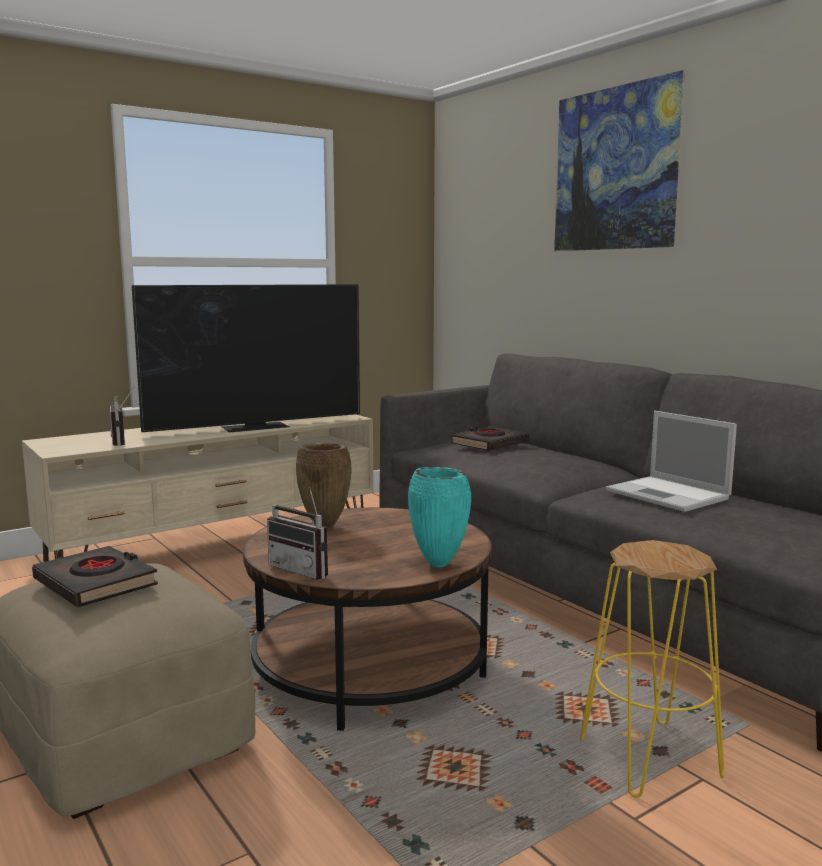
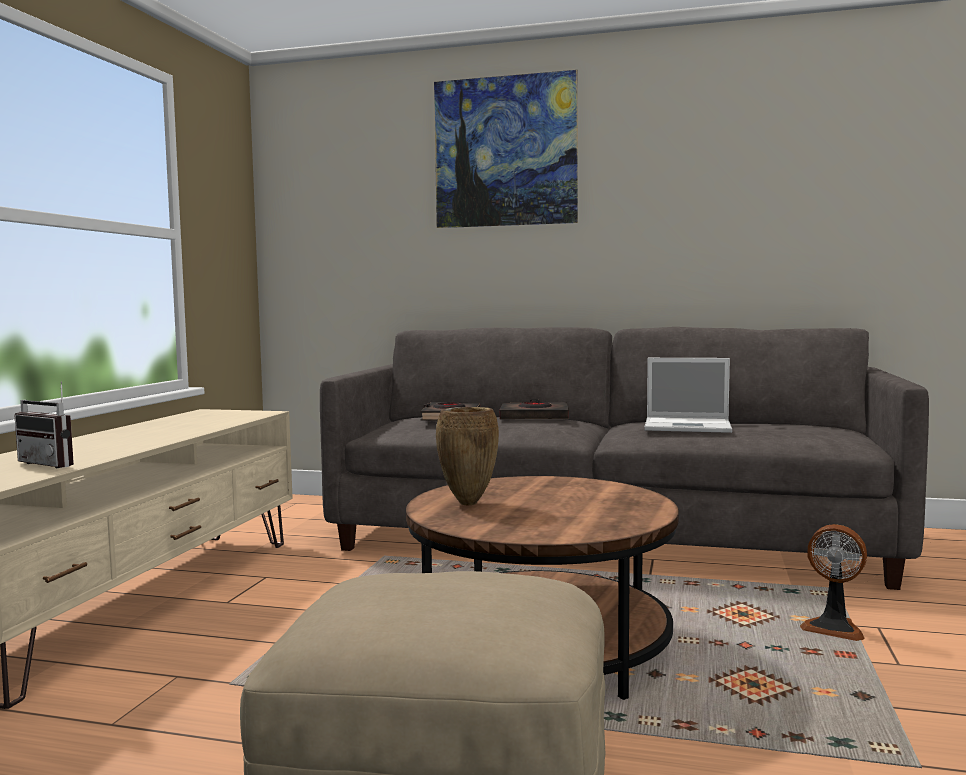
camera: 40 degrees left, 5 degrees down
black book [32,546,158,607] -> black book moved to [500,399,569,419]
television [132,284,360,432] -> none
radio [267,486,328,580] -> none
turquoise vase [408,467,471,568] -> none
yellow stool [580,540,725,798] -> fan [800,524,867,641]

